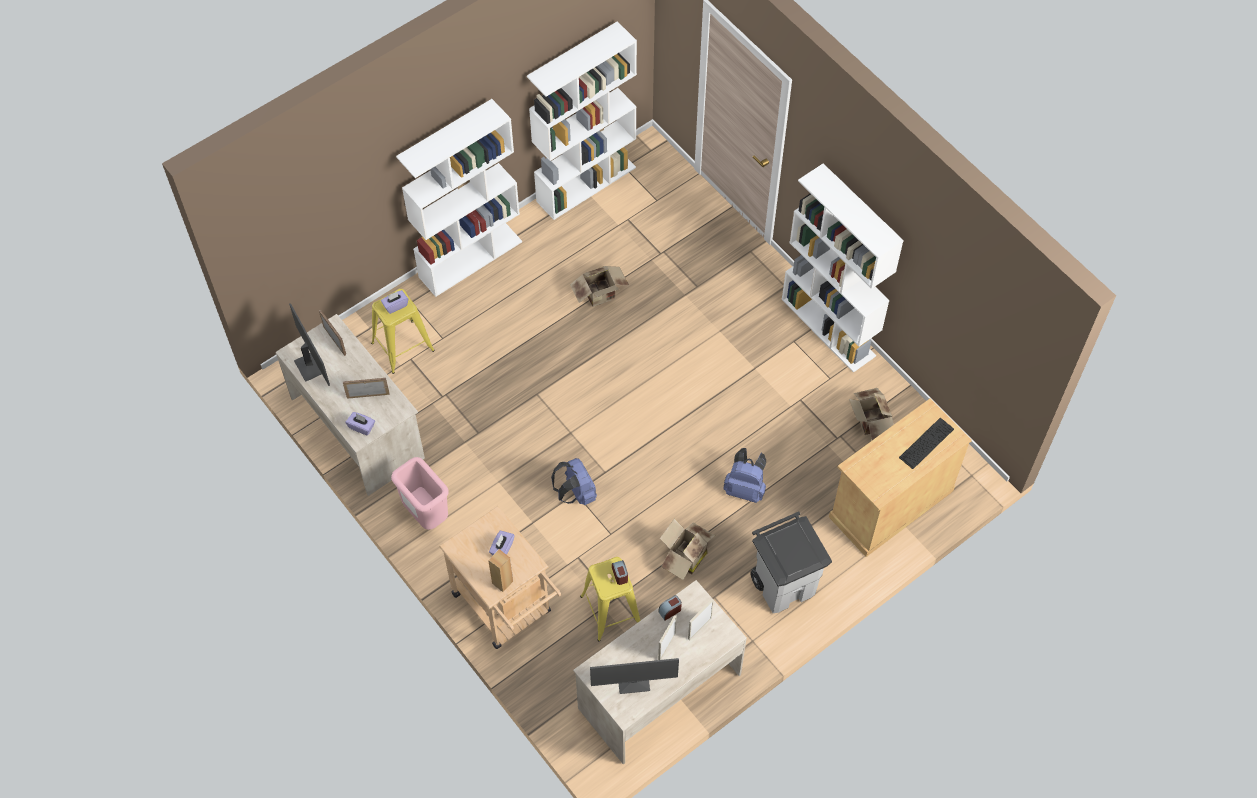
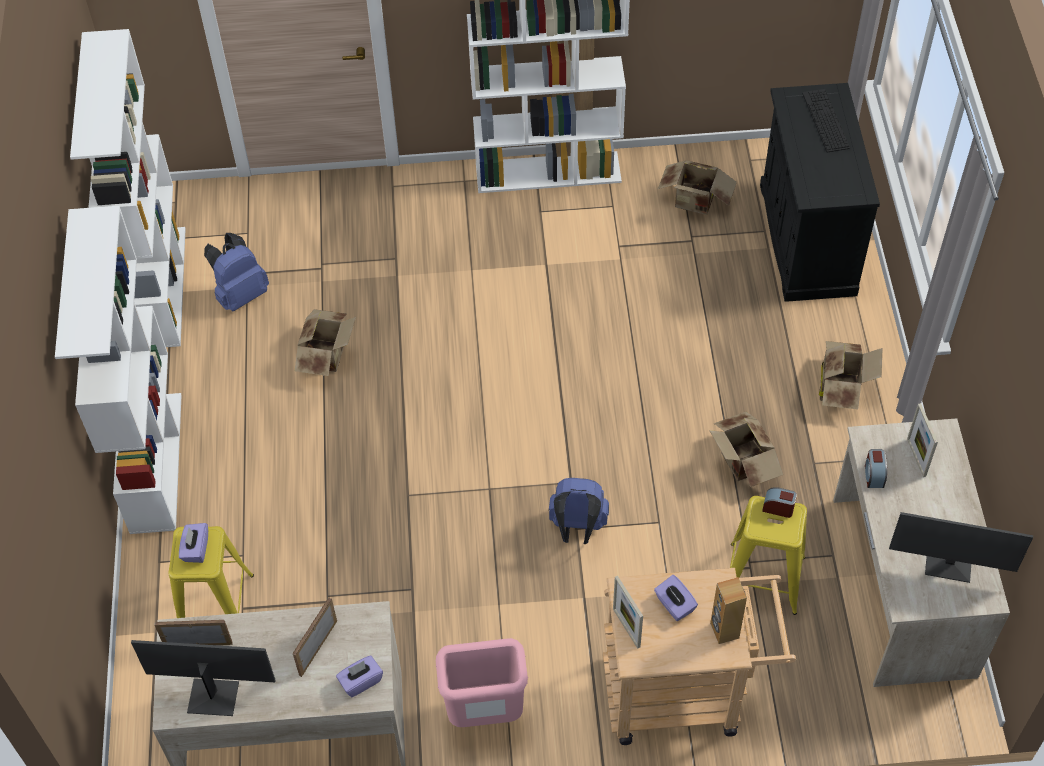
camera: 55 degrees left, 5 degrees down
monitor [590,658,679,694] -> monitor turned 75 degrees clockwise [889,512,1033,583]
picture frame [658,615,677,660] -> picture frame moved to [613,576,643,648]
blue backpack [723,448,766,503] -> blue backpack moved to [204,233,269,311]
grey trash can [750,512,832,613] -> cardboard box [819,341,883,409]
beige cabinet [829,398,972,557] -> black cabinet [760,83,880,302]

